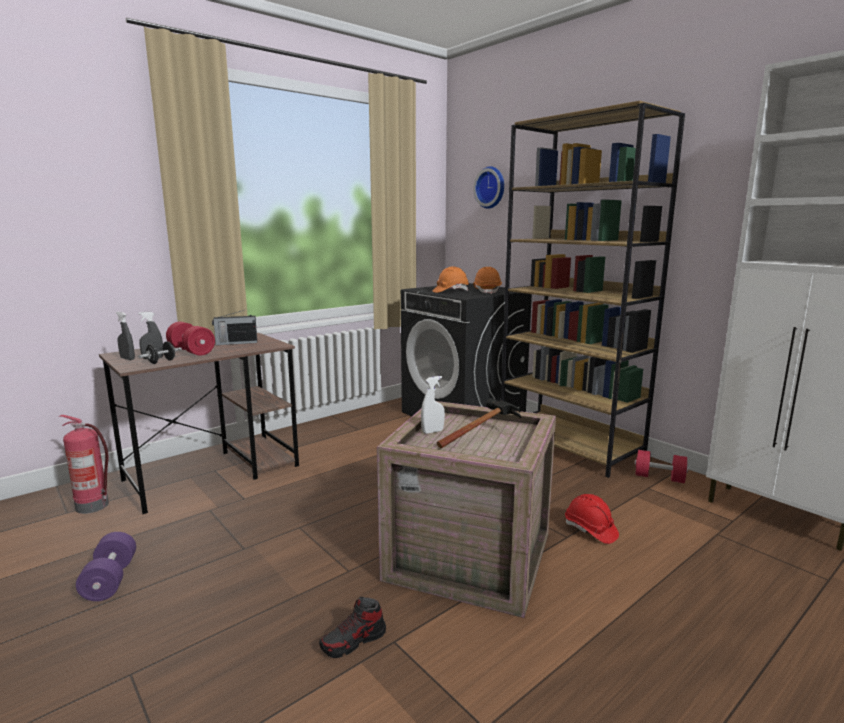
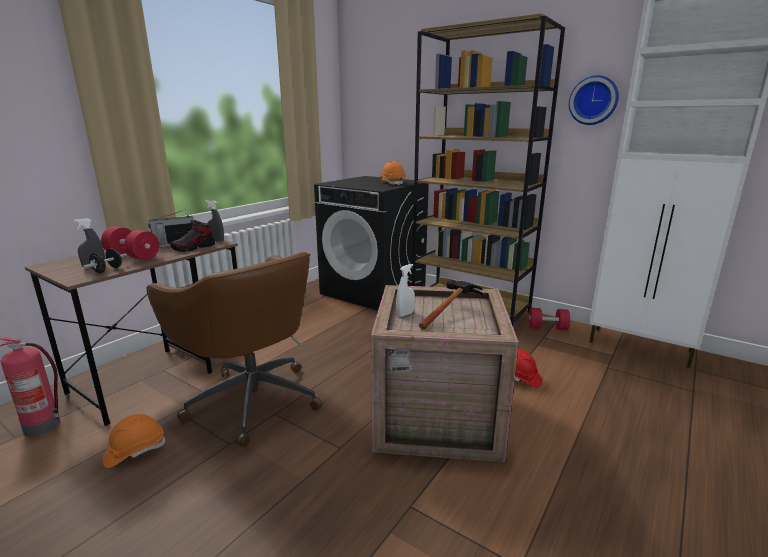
camera: 15 degrees left, 5 degrees up
purple dumbbell [76,532,136,601] -> none
grey spray bottle [116,312,135,360] -> grey spray bottle moved to [205,200,224,242]
shoe [319,597,386,658] -> shoe moved to [170,220,215,252]
orange hard hat [433,267,469,293] -> orange hard hat moved to [103,414,165,468]
wall clock [473,166,504,209] -> wall clock moved to [569,75,619,125]
none -> brown office chair [147,252,323,447]

